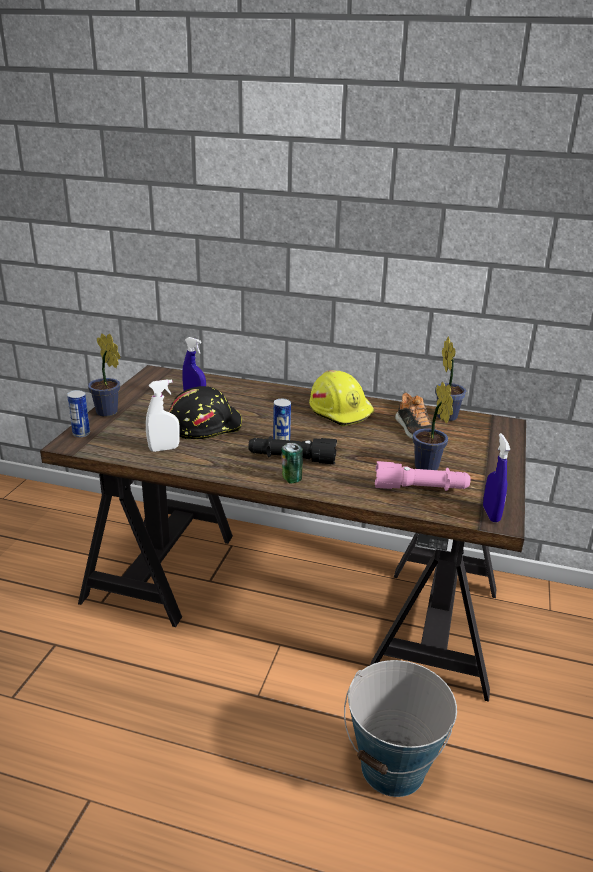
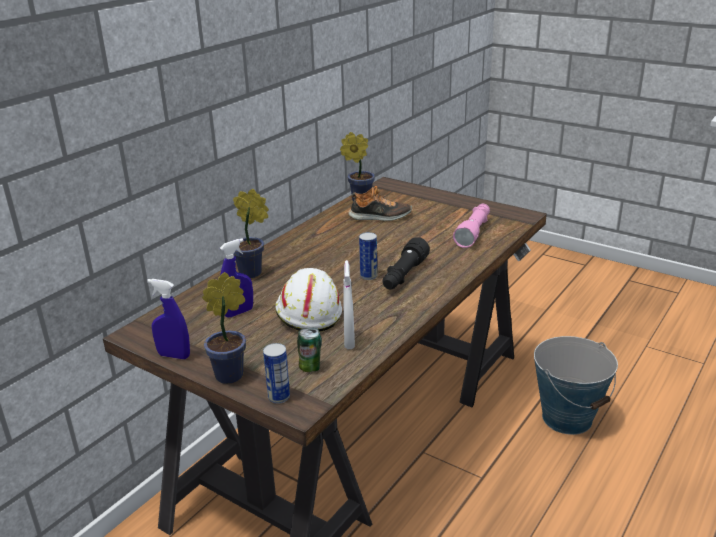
camera: 70 degrees left, 0 degrees up
black hard hat [169,386,242,439] -> white hard hat [275,268,342,332]
can [281,443,303,484] -> can moved to [297,328,322,372]
yellow hard hat [309,370,375,426] -> none
potted plant [413,381,453,470] -> potted plant moved to [233,189,269,278]
blue spray bottle [483,433,510,522] -> blue spray bottle moved to [147,279,190,359]

